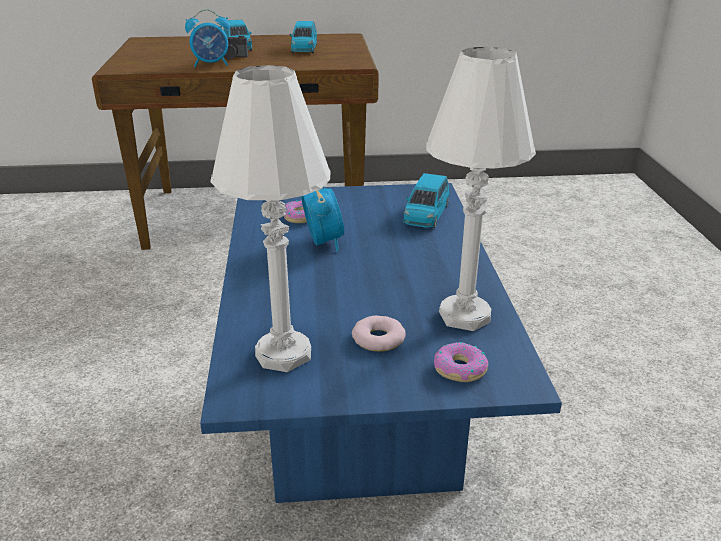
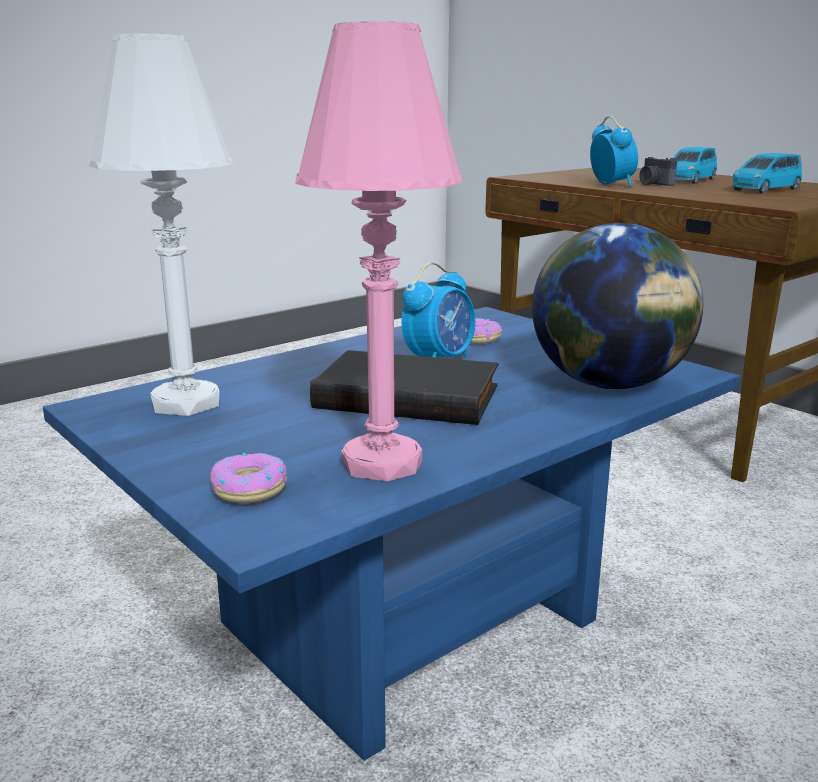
camera: 55 degrees right, 10 degrees down
alarm clock [185,9,230,67] -> alarm clock turned 150 degrees counterclockwise [590,116,638,187]
donut [352,316,406,352] -> none
blue toy car [404,173,450,228] -> globe [532,223,703,389]
white table lamp [426,47,536,331] -> pink table lamp [295,21,462,481]
none -> black book [310,350,498,425]

